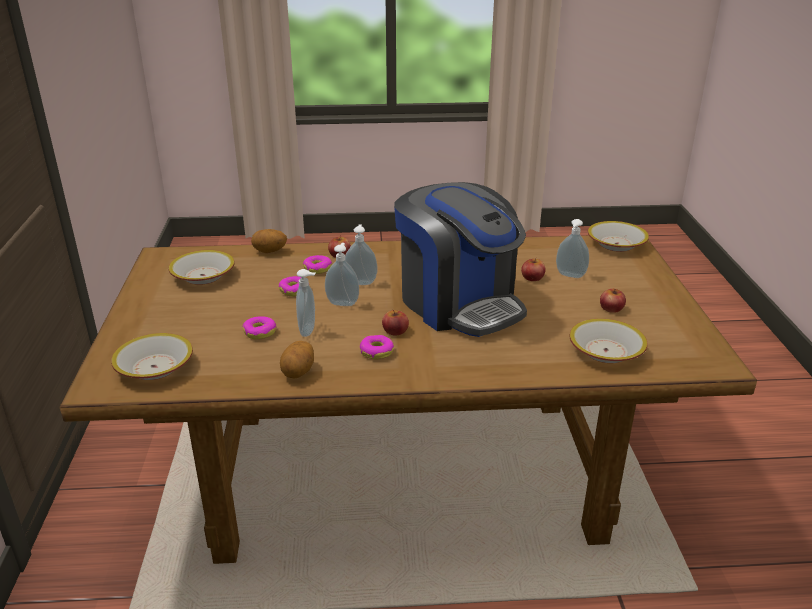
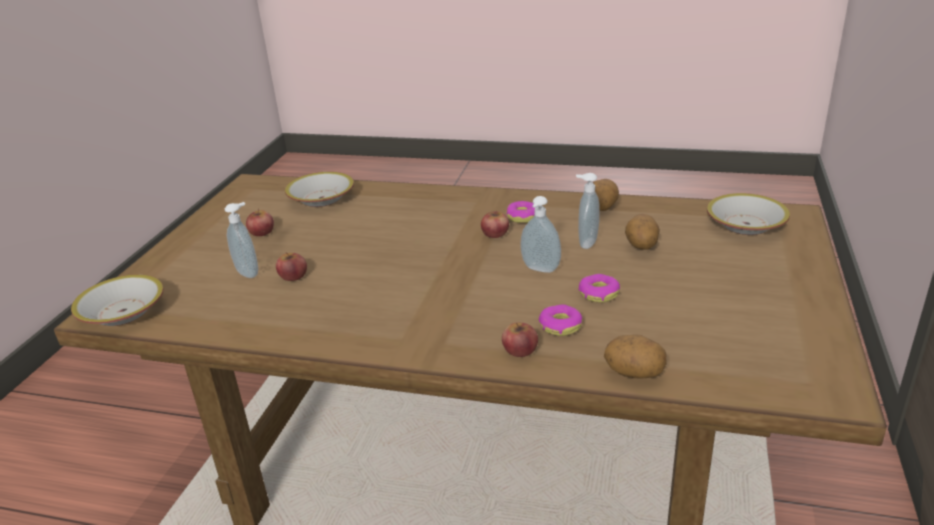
camera: 160 degrees left, 0 degrees up
bowl [169,250,235,285] -> none
donut [243,316,277,340] -> potato [625,214,660,250]
soap dispenser [345,224,377,285] -> none
coffee machine [394,182,527,337] -> none

